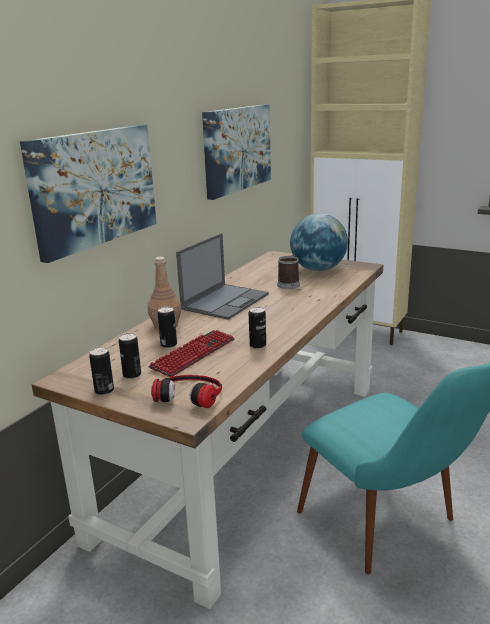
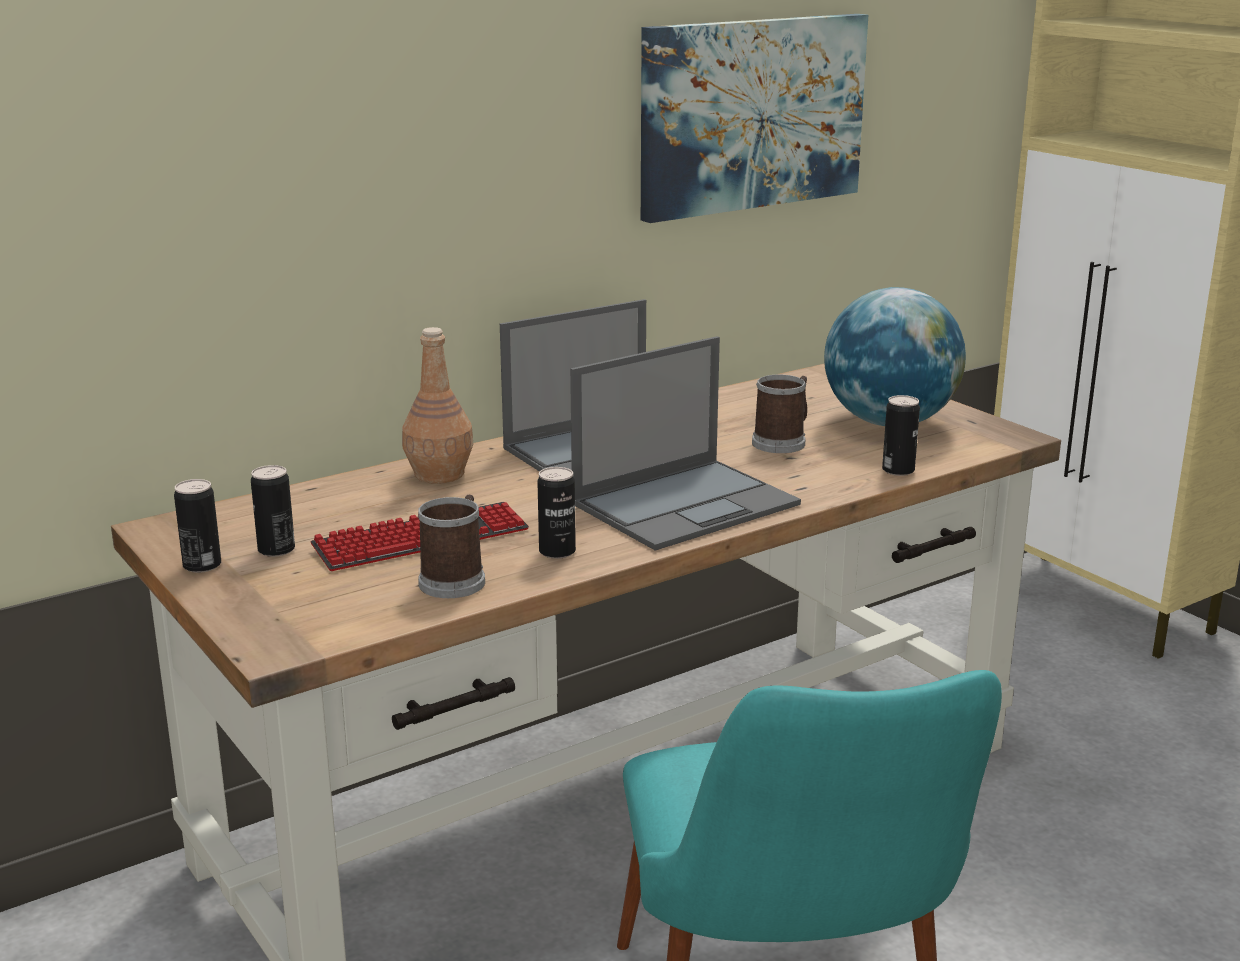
camera: 25 degrees right, 0 degrees up
picture [20,125,157,263] -> none
headphones [151,375,222,408] -> none
can [158,307,177,348] -> can moved to [882,395,920,476]
none -> mug [418,495,485,598]
none -> laptop [570,336,801,551]

